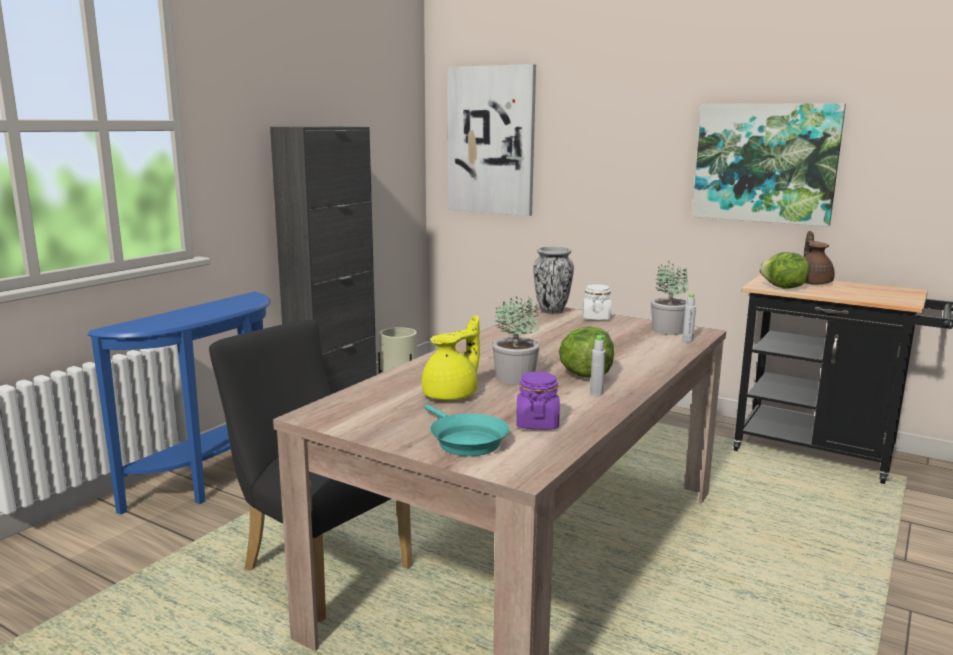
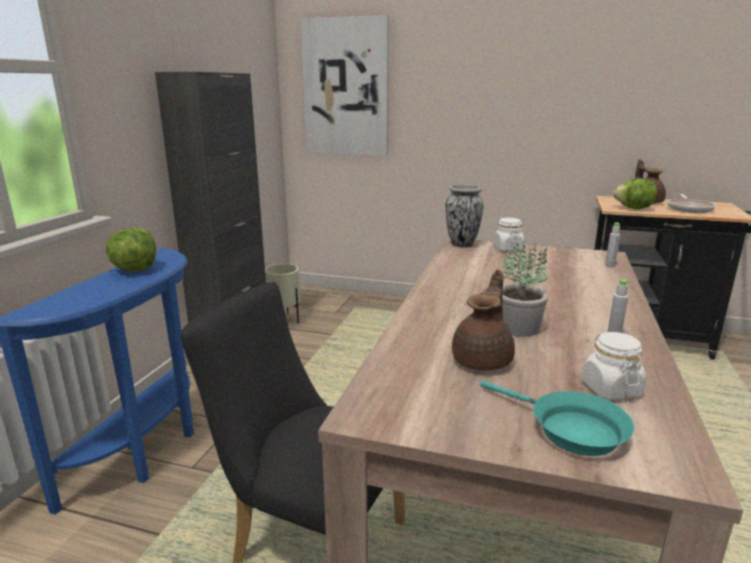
camera: 15 degrees left, 5 degrees up
yellow teapot [422,315,480,400] -> brown teapot [452,270,515,370]
purple jar [517,372,560,430] -> white jar [582,332,646,400]
lettuce [559,326,614,378] -> lettuce moved to [106,228,156,271]
potted plant [651,261,689,335] -> none
picture [692,103,846,227] -> none
none -> frying pan [667,194,716,213]

